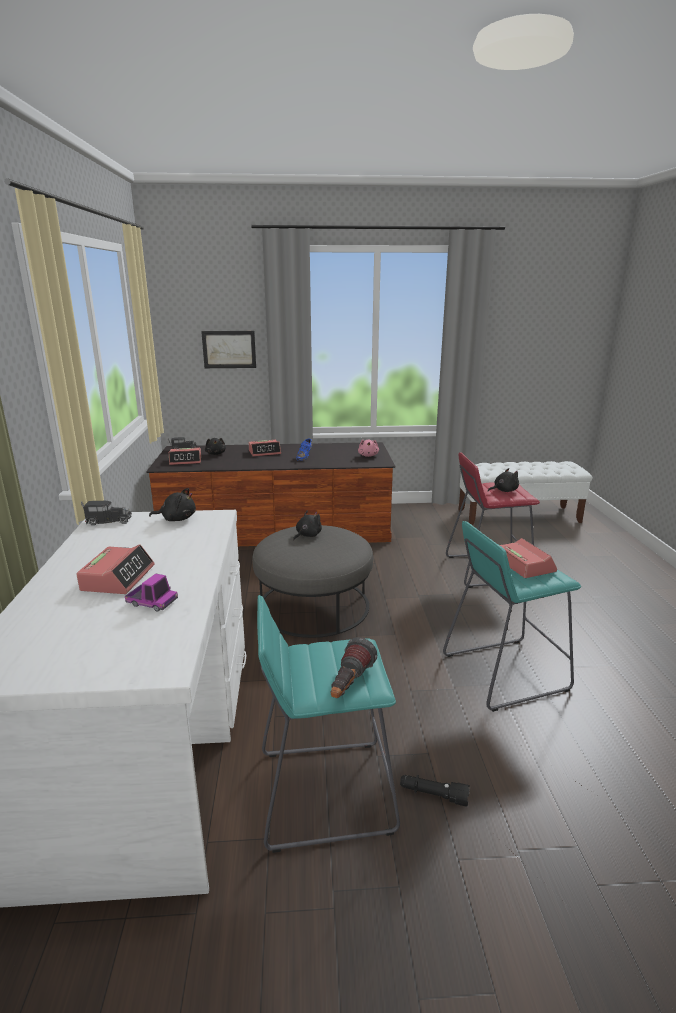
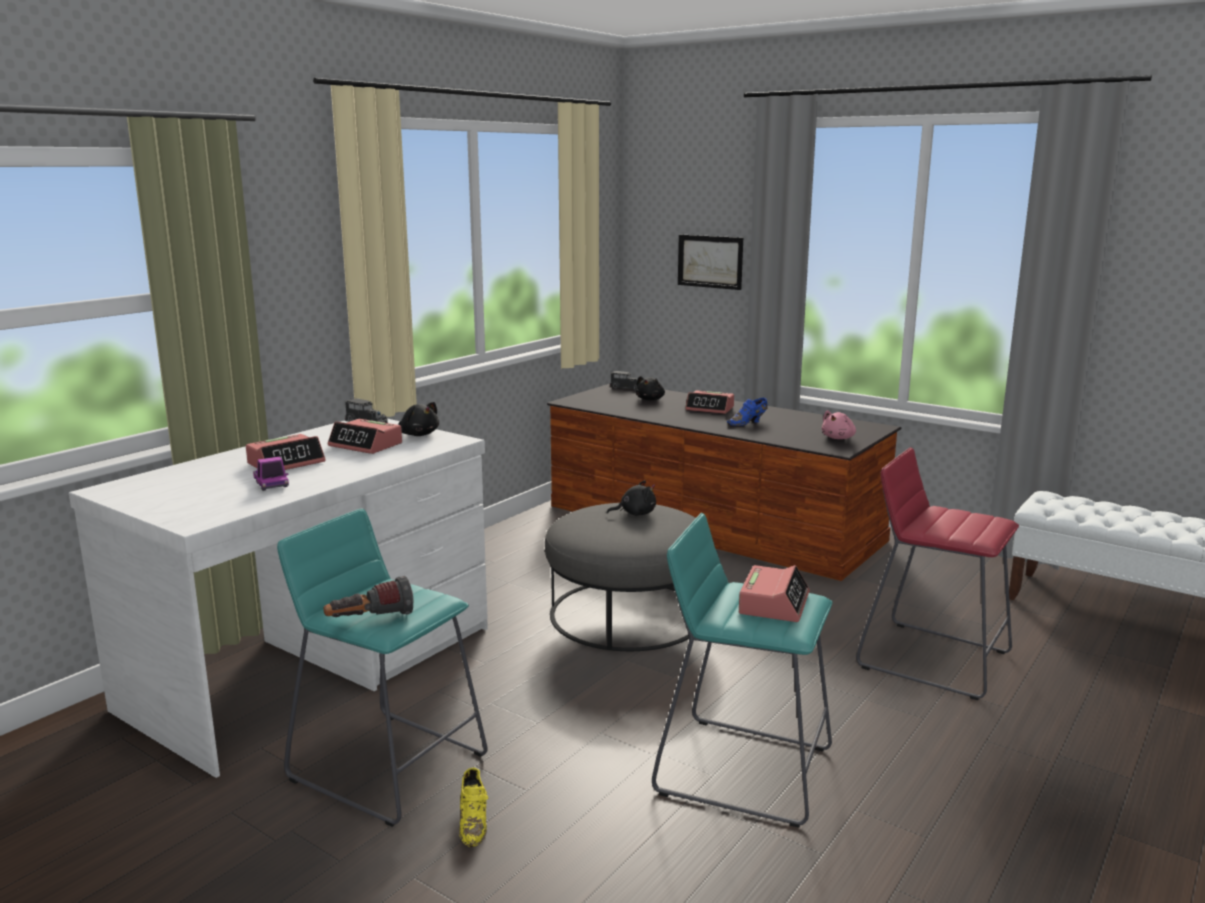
camera: 40 degrees right, 5 degrees down
alarm clock [169,448,201,465] -> alarm clock moved to [328,419,402,454]
black flashlight [400,775,470,807] -> yellow shoe [459,768,488,847]
black plush toy [488,468,519,492] -> none

